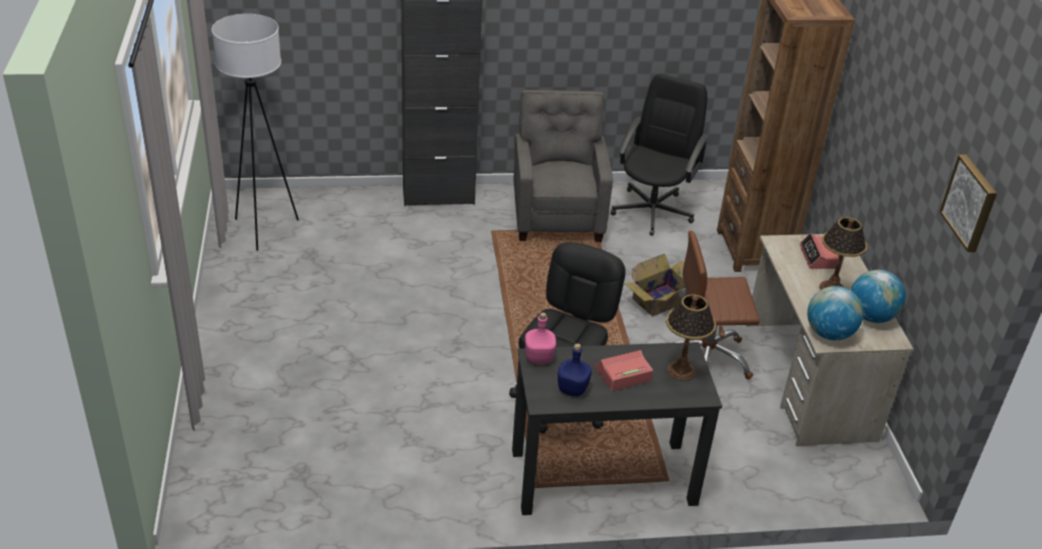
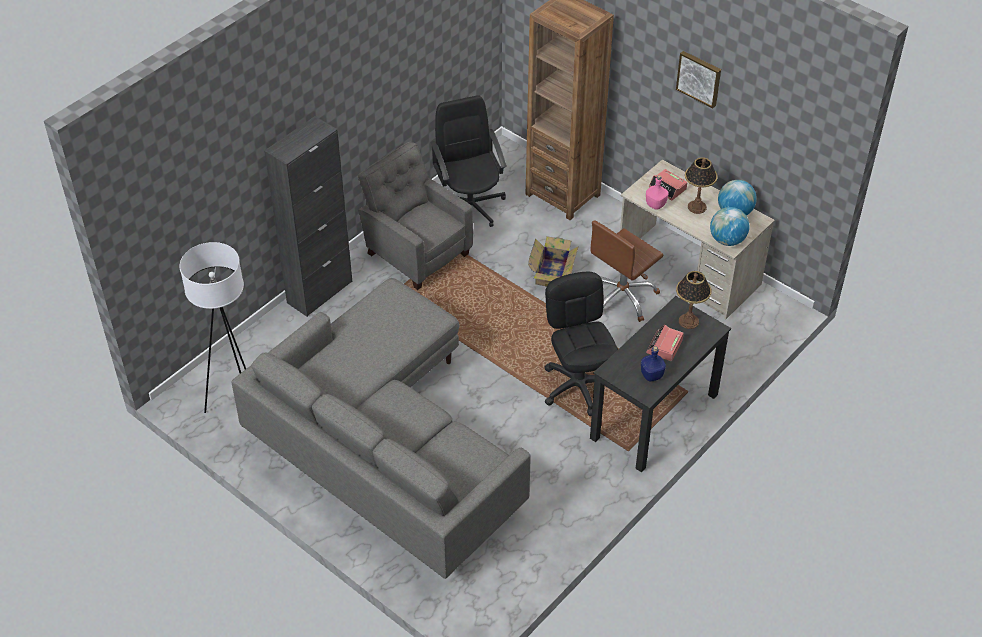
camera: 40 degrees left, 10 degrees up
pink bottle [525,312,556,364] -> pink bottle moved to [646,175,669,210]
picture [940,155,997,252] -> picture moved to [676,51,721,108]
none -> grey sofa [231,278,530,579]

